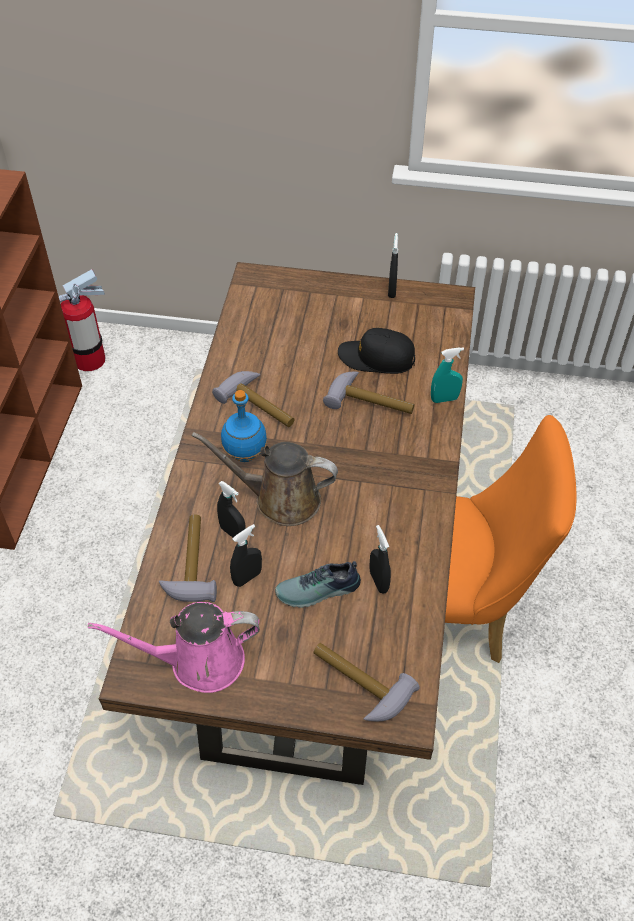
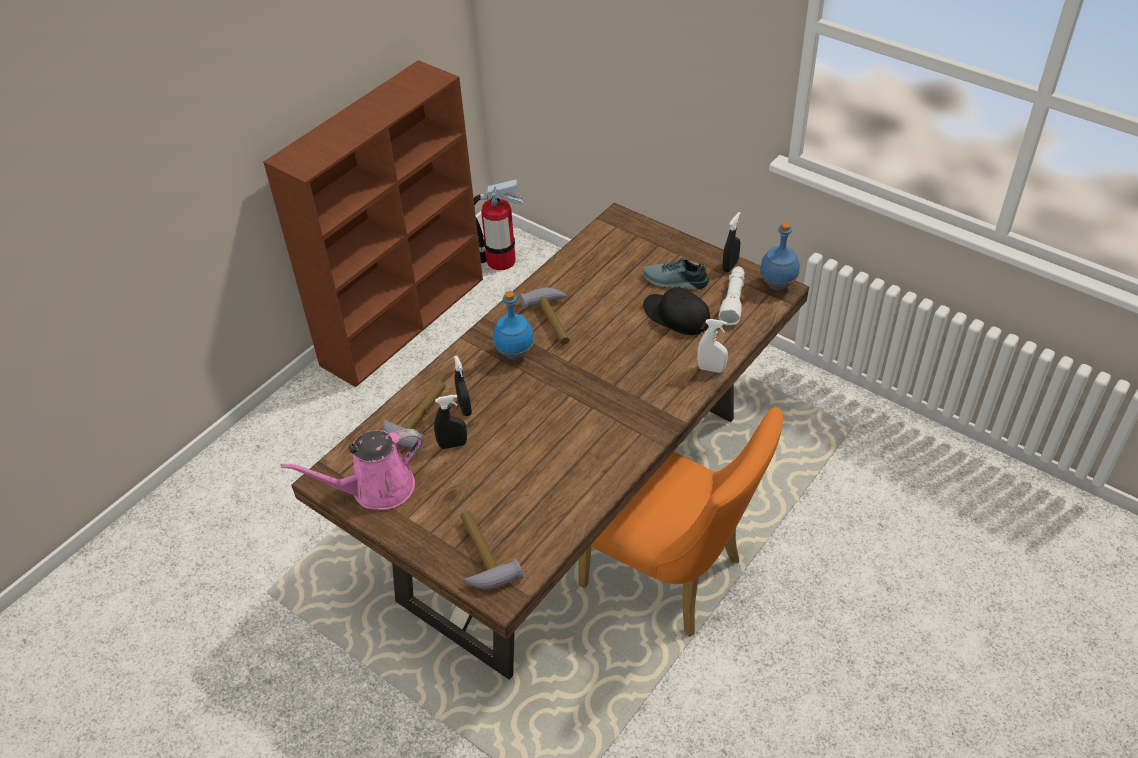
camera: 30 degrees right, 5 degrees down
pink watering can [88,602,260,693] -> pink watering can turned 45 degrees counterclockwise [281,429,422,509]
brown watering can [192,432,338,526] -> none
shoe [275,561,361,608] -> shoe moved to [643,258,709,290]
hammer [323,372,414,414] -> none
black spray bottle [369,525,391,594] -> none
turquoise spray bottle [431,347,464,403] -> white spray bottle [697,319,728,373]
none -> white flashlight [719,266,745,326]
none -> blue bottle [760,222,800,291]

